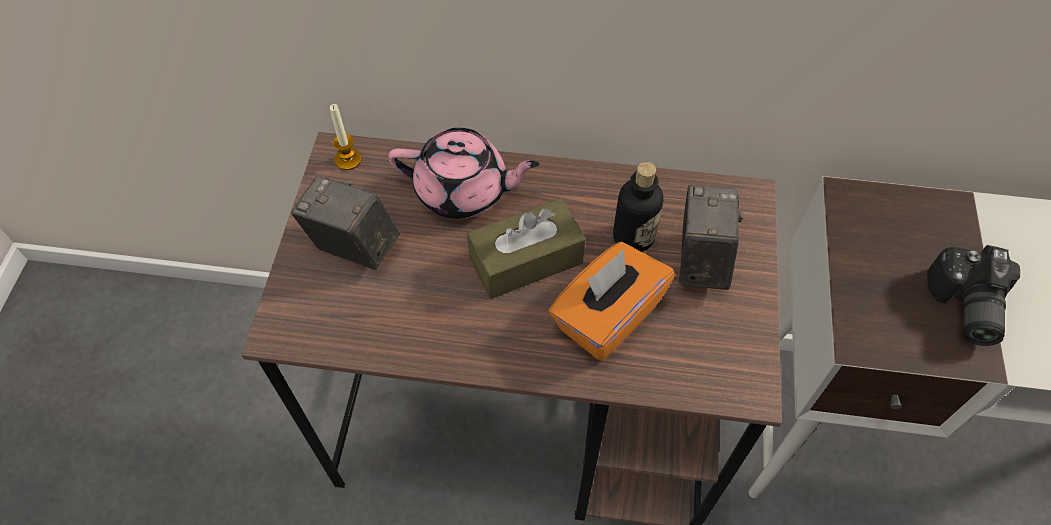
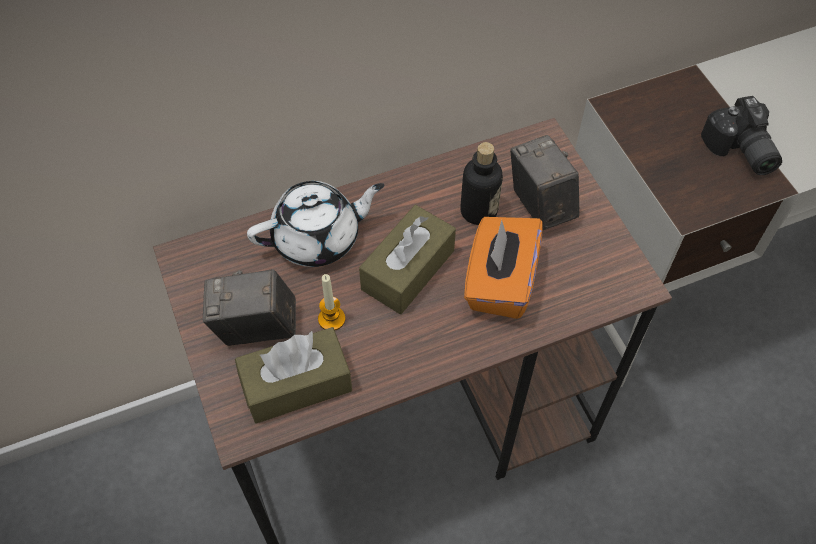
camera: 30 degrees left, 0 degrees up
candle [330,104,362,170] -> candle moved to [318,274,345,330]
pink teapot [388,128,540,219] -> white teapot [247,181,384,267]
none -> brown tissue box [235,327,352,424]

